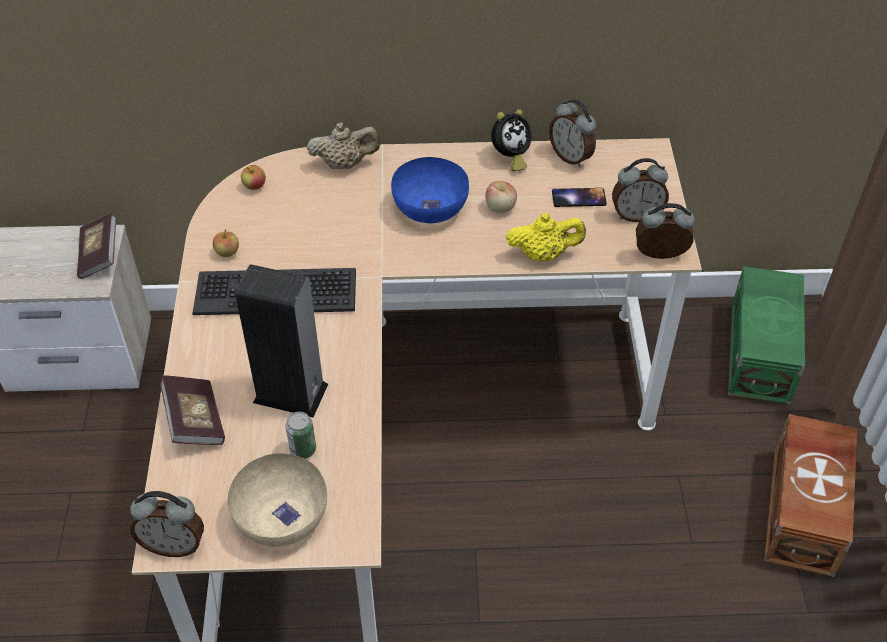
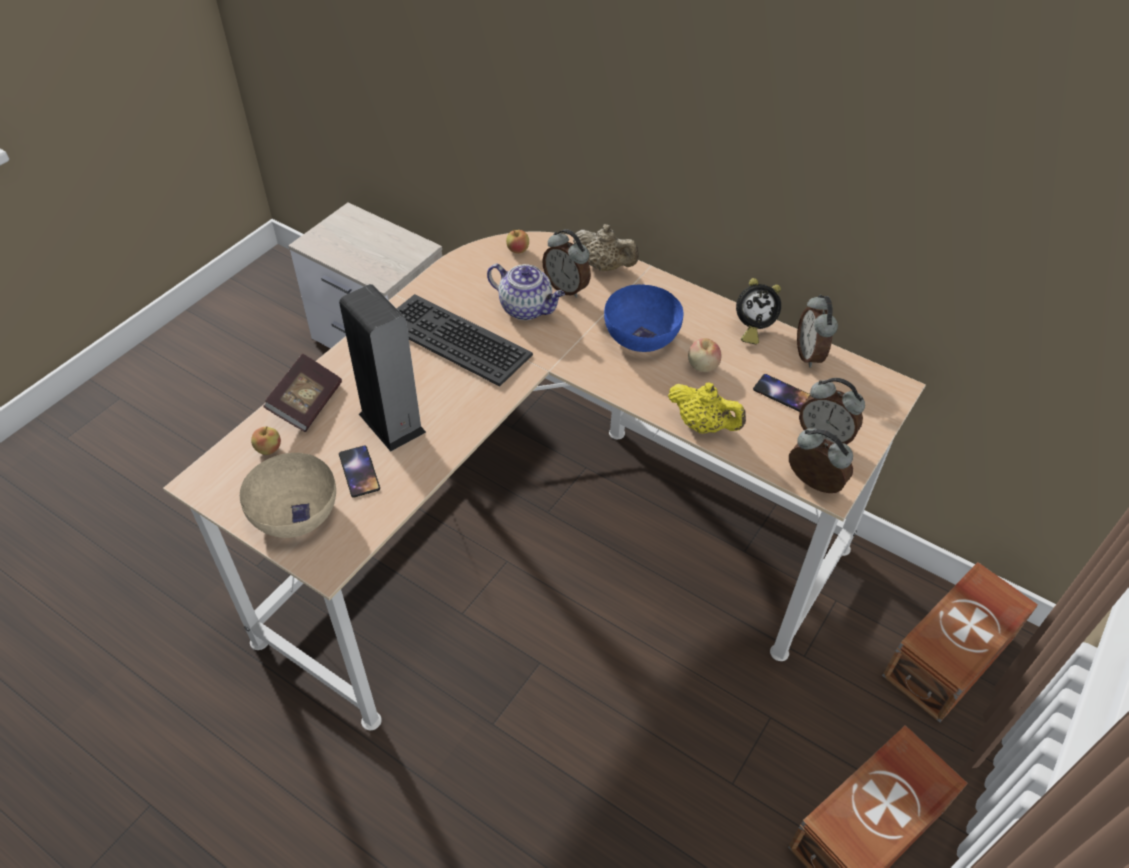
camera: 35 degrees right, 0 degrees up
book [77,213,116,279] -> none
alarm clock [130,491,204,557] -> alarm clock moved to [542,229,591,298]
apple [213,229,239,257] -> apple moved to [251,426,281,455]
can [286,411,316,459] -> phone [339,445,380,498]
green storage box [728,266,805,404] -> brown storage box [882,562,1038,723]
none -> teapot [487,264,565,320]

